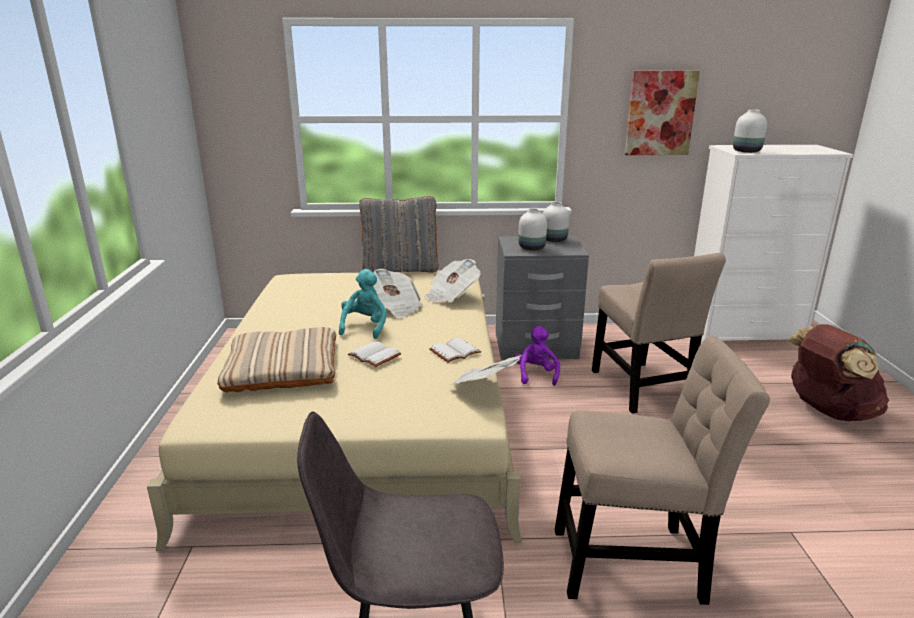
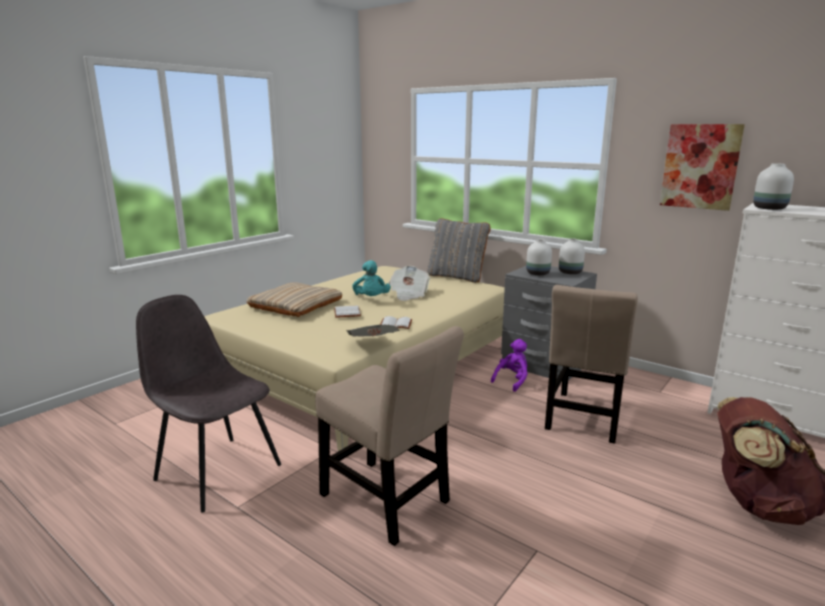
camera: 40 degrees right, 5 degrees down
turquoise plush toy [339,269,387,339] -> turquoise plush toy turned 120 degrees clockwise [352,260,391,296]
newspaper [424,259,481,303] -> none

